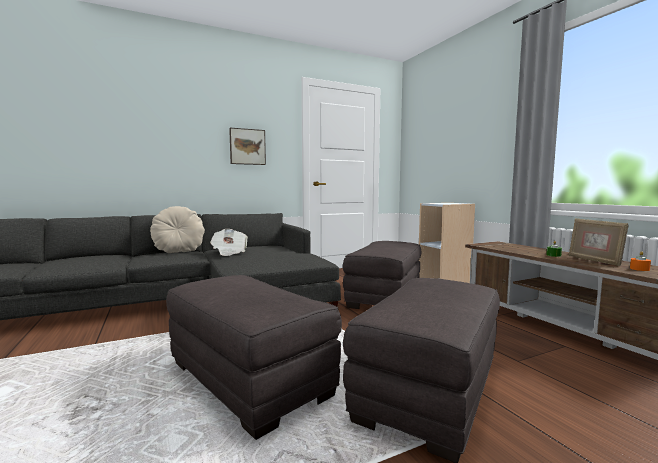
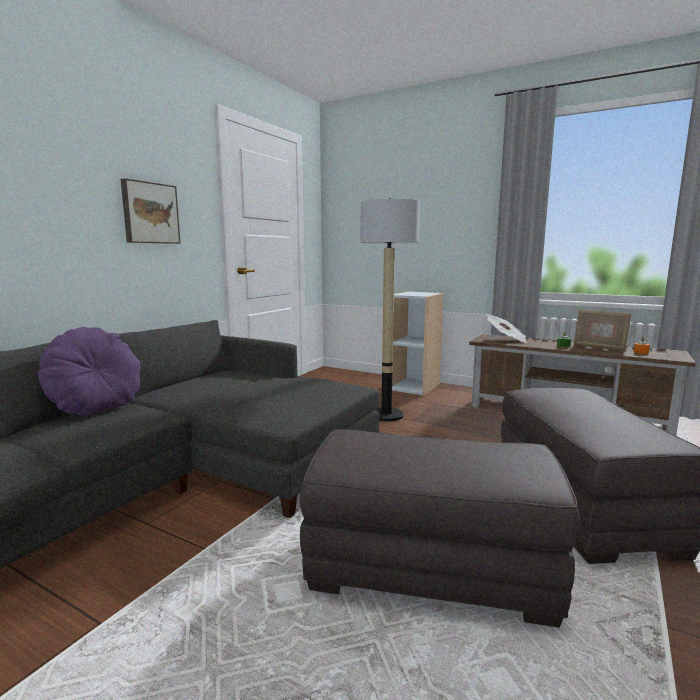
camera: 35 degrees left, 5 degrees up
beige pillow [150,206,205,253] -> purple pillow [38,327,141,416]
newspaper [210,229,248,256] -> newspaper moved to [486,314,527,343]
grey ottoman [343,241,421,309] -> floor lamp [361,198,420,422]

